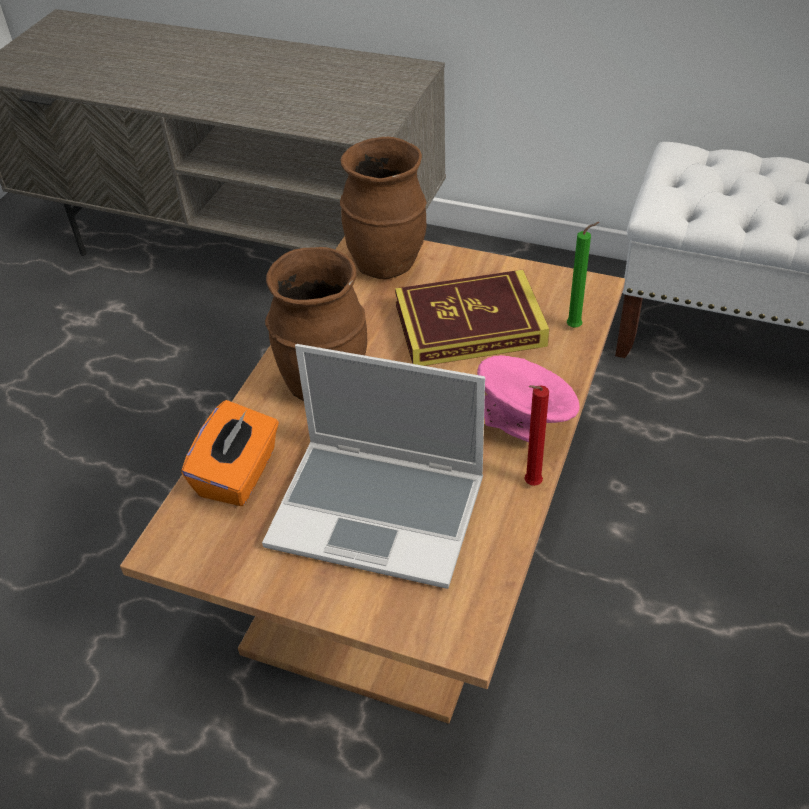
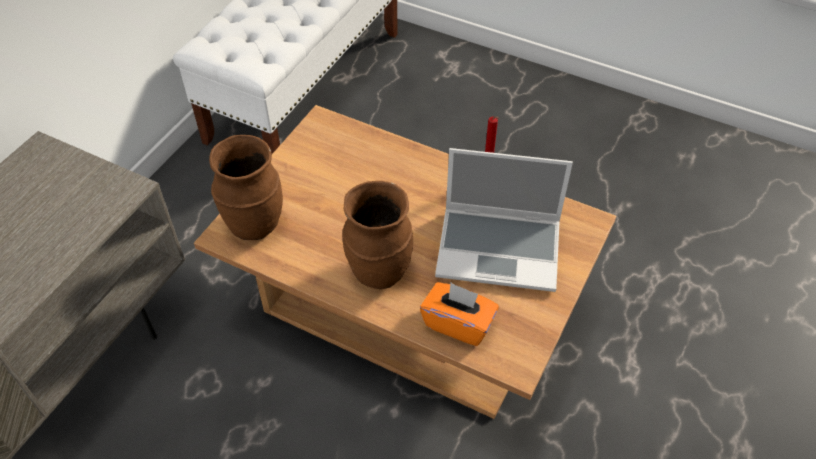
camera: 85 degrees left, 5 degrees up
laptop [262,344,485,589] -> laptop turned 75 degrees clockwise [435,148,573,292]
book [395,270,549,366] -> none
pink bowl [477,355,580,442] -> none
green candle [567,222,600,328] -> none

